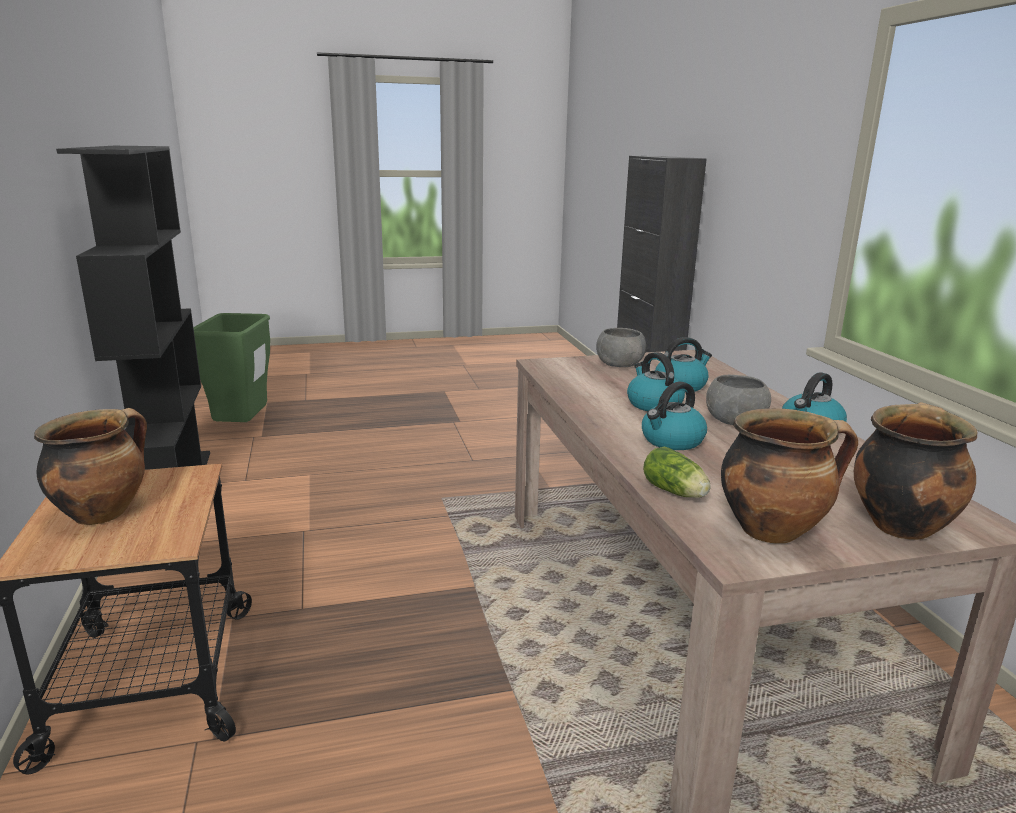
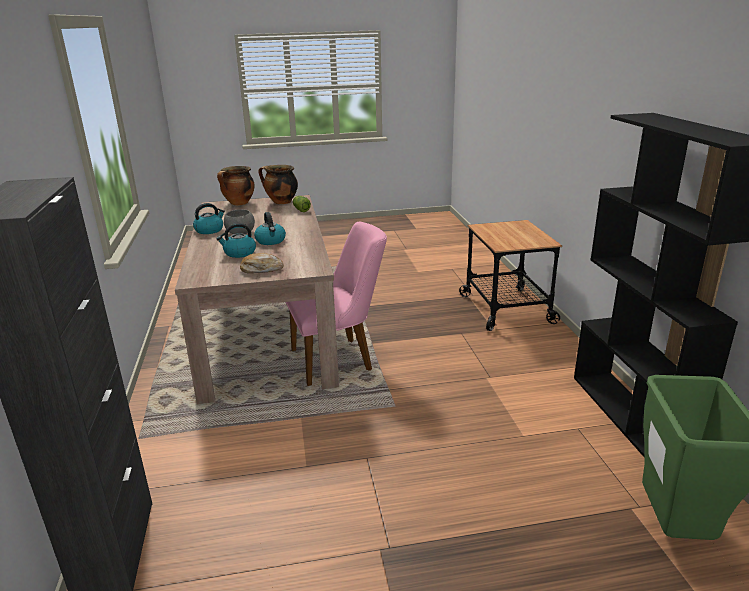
camera: 175 degrees left, 5 degrees up
cooking pot [34,408,147,525] -> none
grey bowl [596,328,646,367] -> bread [240,253,284,273]
kettle [642,382,707,450] -> none
none -> pink chair [286,221,387,386]

